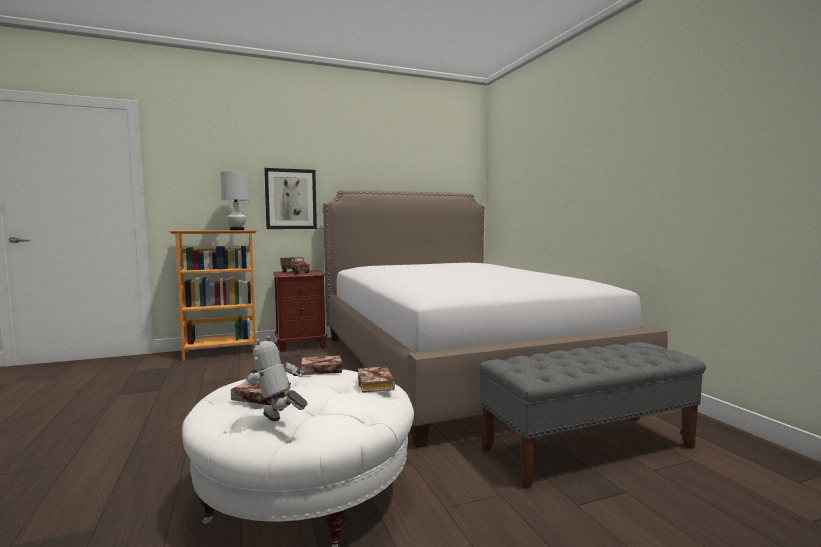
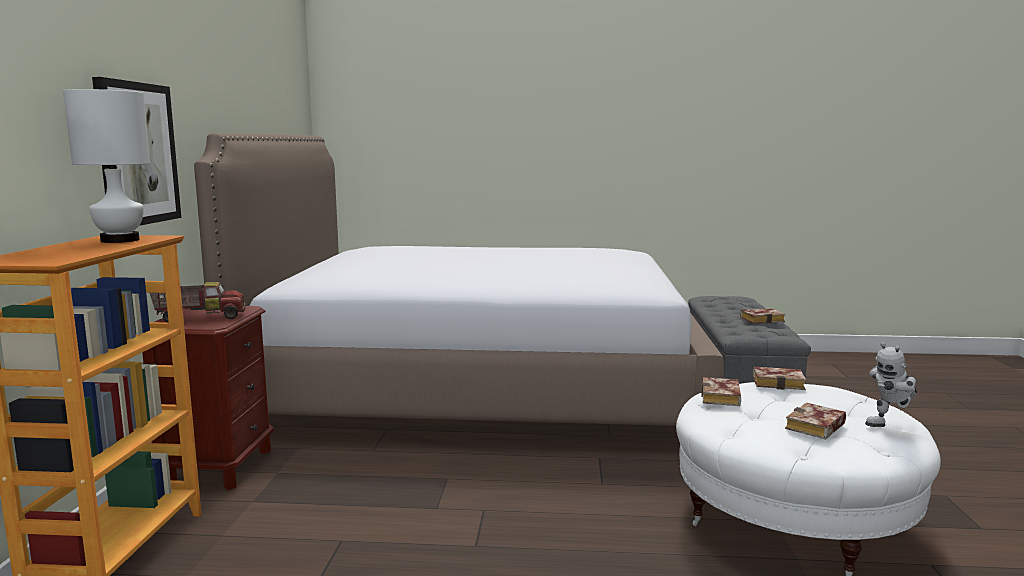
camera: 65 degrees left, 5 degrees up
none -> book [740,309,786,324]

